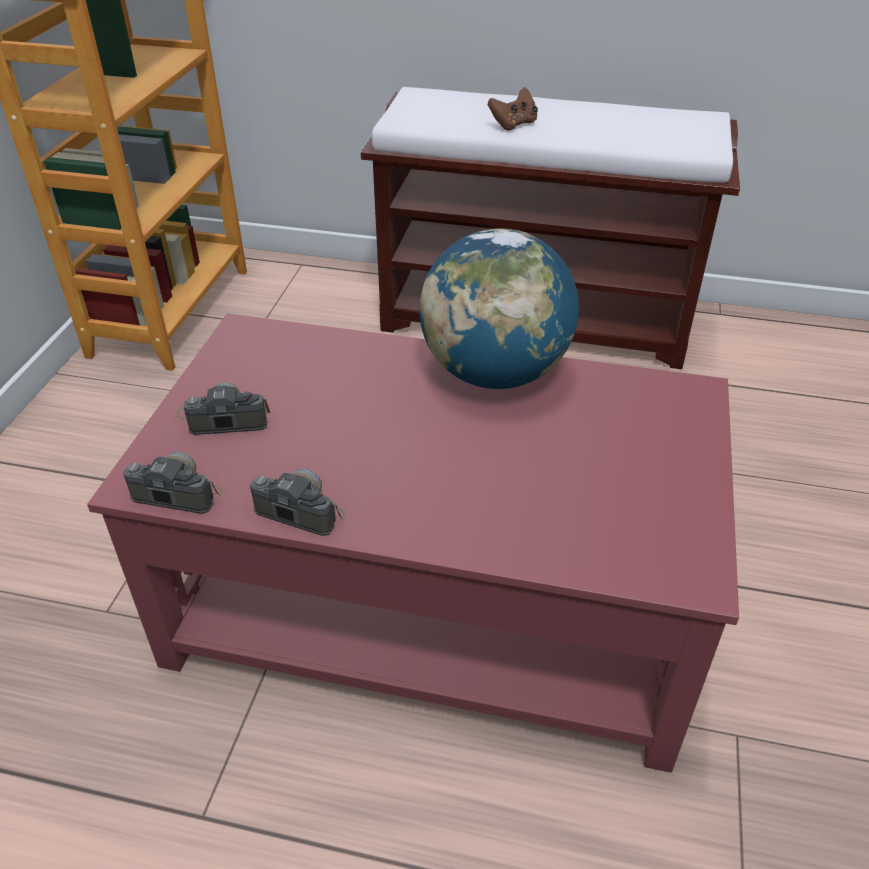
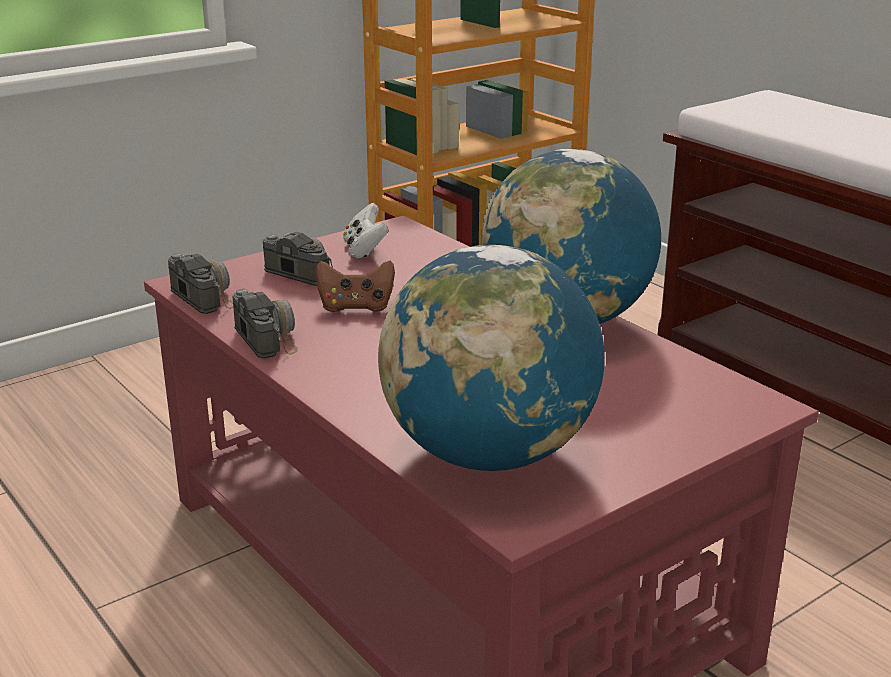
camera: 40 degrees right, 15 degrees down
brown game controller [488,87,538,131] -> brown game controller moved to [316,261,395,312]
none -> white game controller [343,203,389,259]
none -> globe [378,245,605,471]

